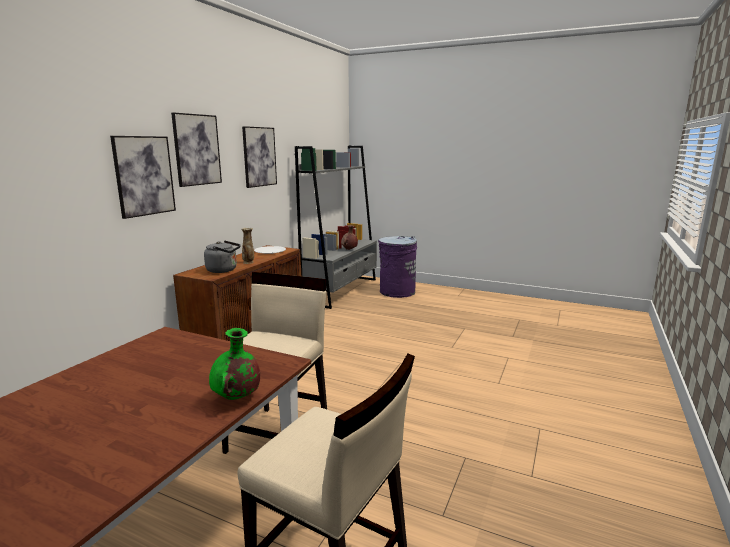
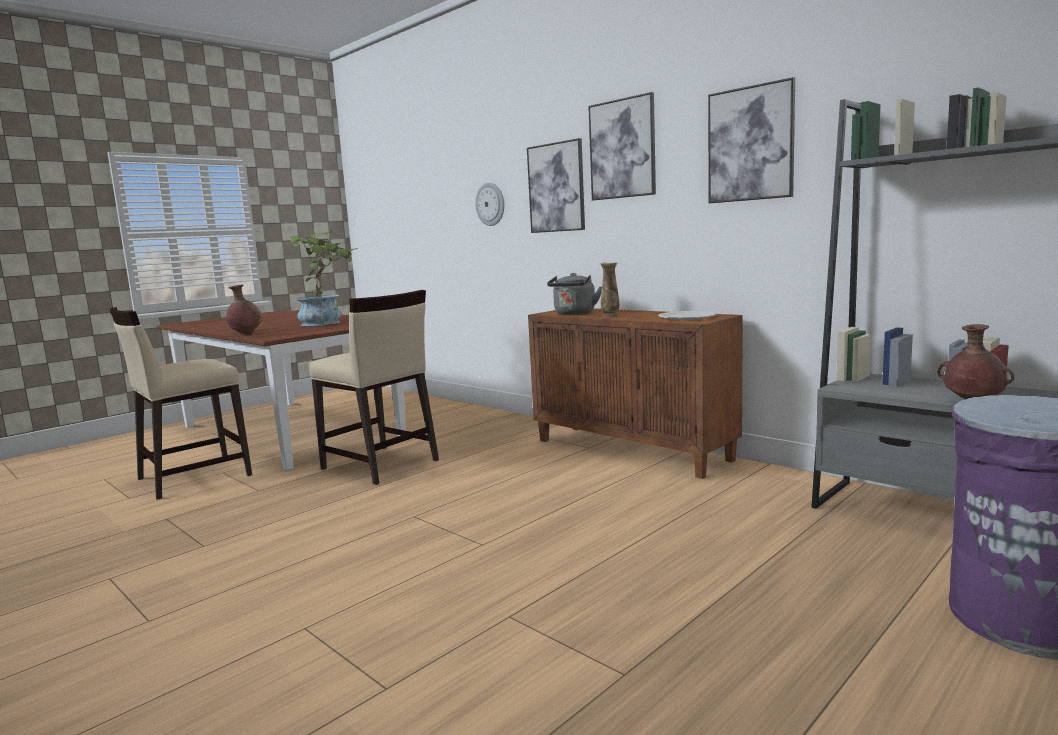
camera: 110 degrees right, 5 degrees down
green vase [209,328,260,400] -> brown vase [226,284,262,334]
none -> potted plant [289,230,357,326]
none -> wall clock [475,183,504,226]

